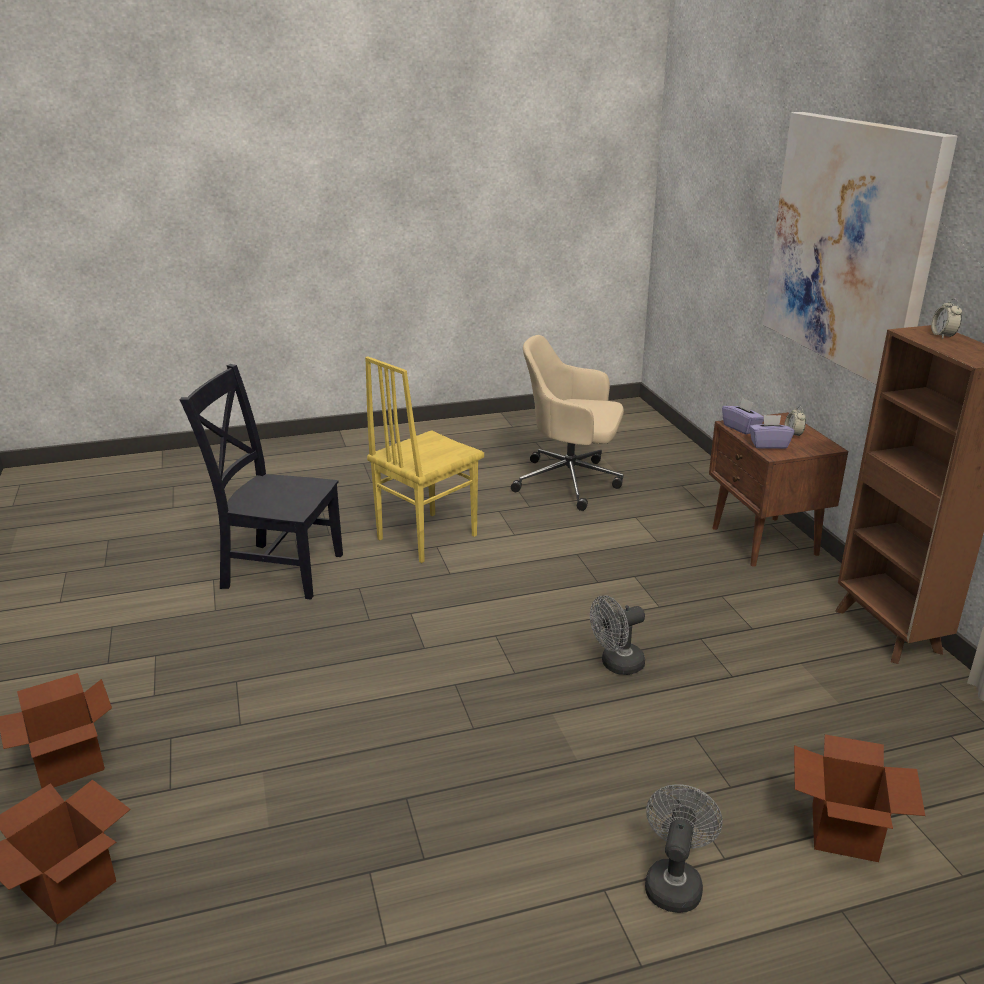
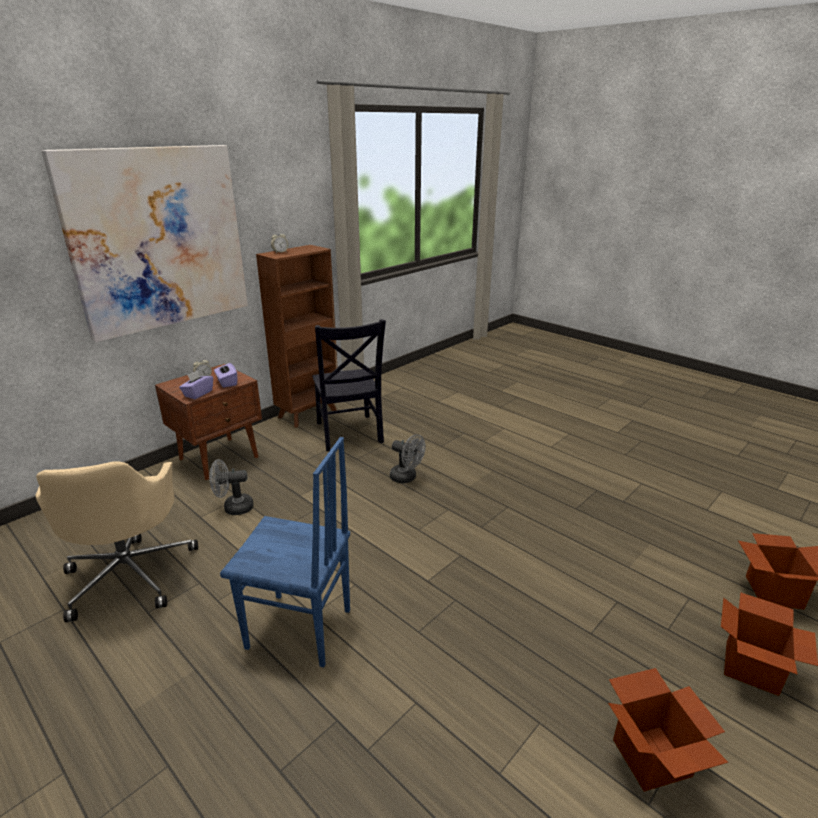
camera: 120 degrees left, 0 degrees up
black chair [180,364,343,600] -> black chair moved to [312,319,386,451]
yellow chair [365,356,484,563] -> blue chair [220,437,350,667]
grey fan [645,784,723,913] -> grey fan moved to [209,459,253,515]
cardboard box [794,734,925,862] -> cardboard box moved to [608,668,728,792]

